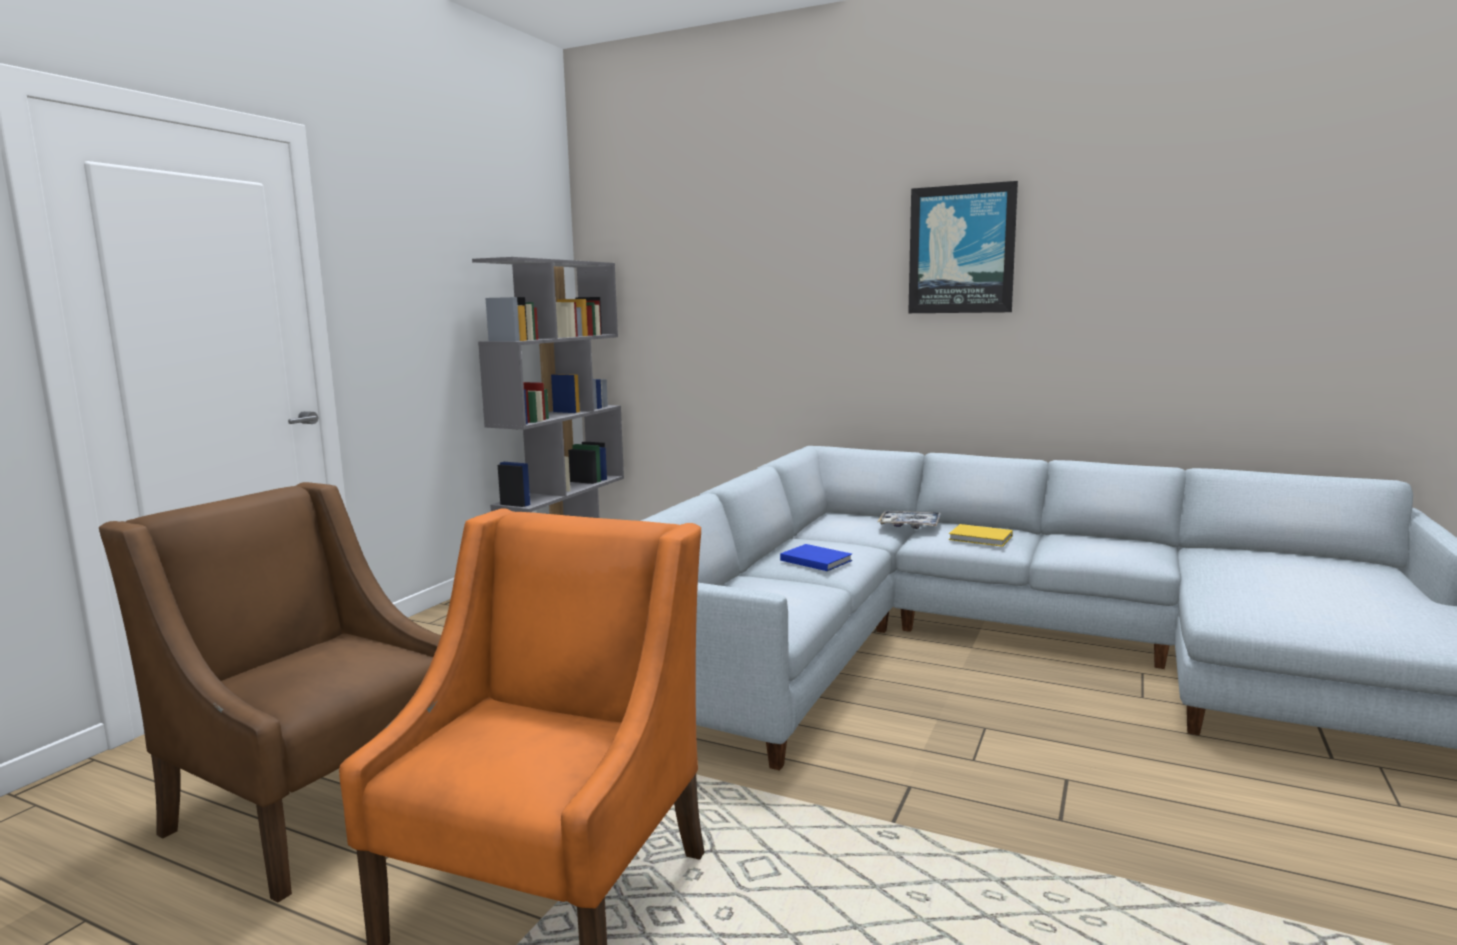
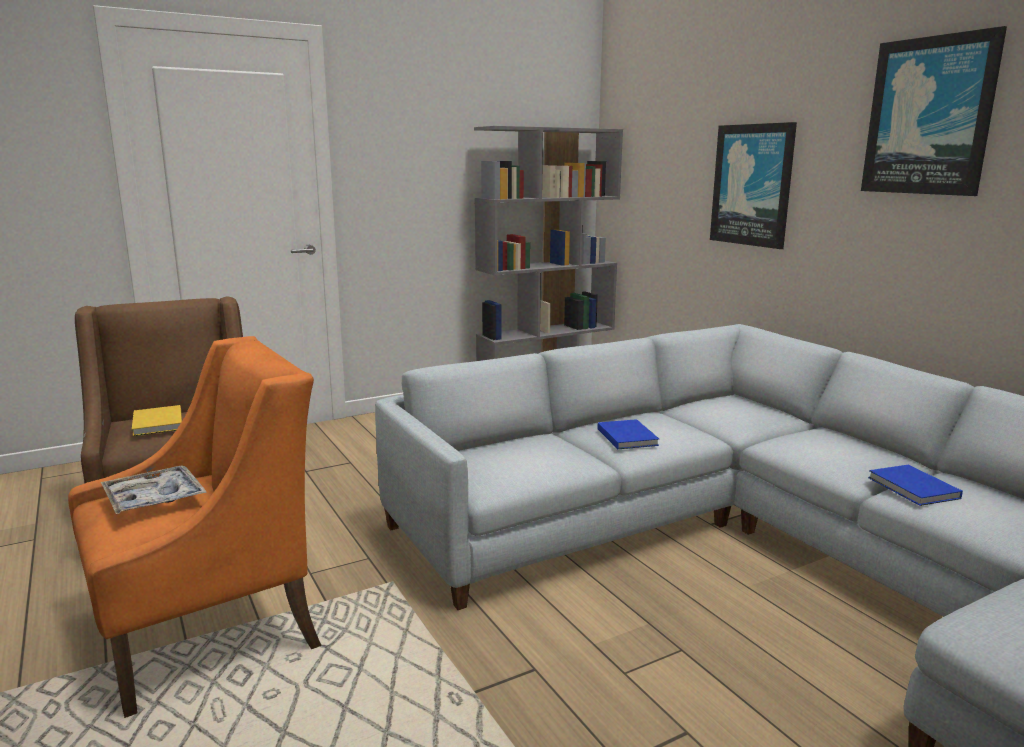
camera: 35 degrees right, 5 degrees up
tray [877,511,941,529] -> tray moved to [101,466,207,514]
yellow book [949,524,1013,547] -> yellow book moved to [132,405,182,436]
none -> picture [710,122,797,249]
none -> blue book [868,465,963,506]

